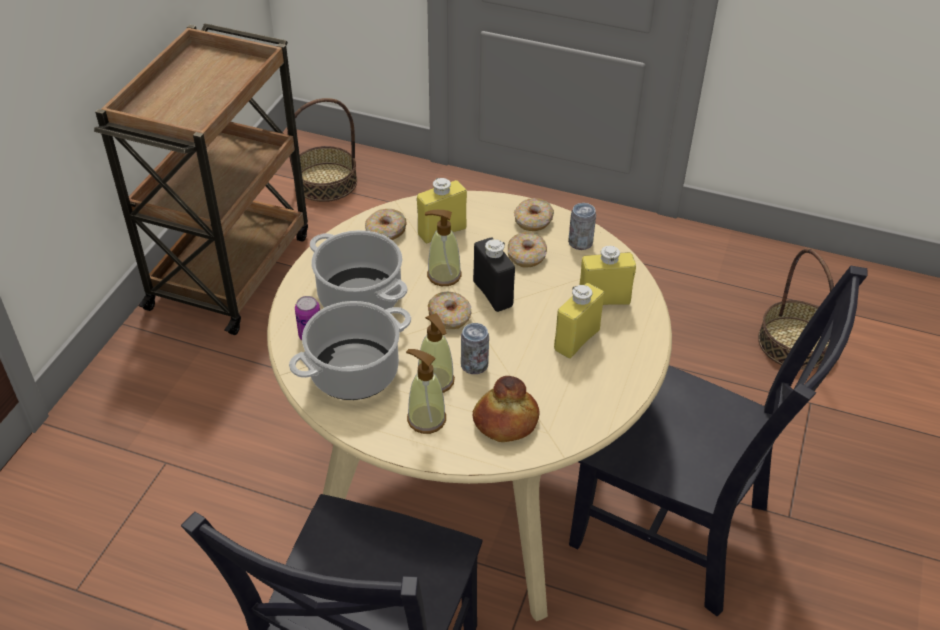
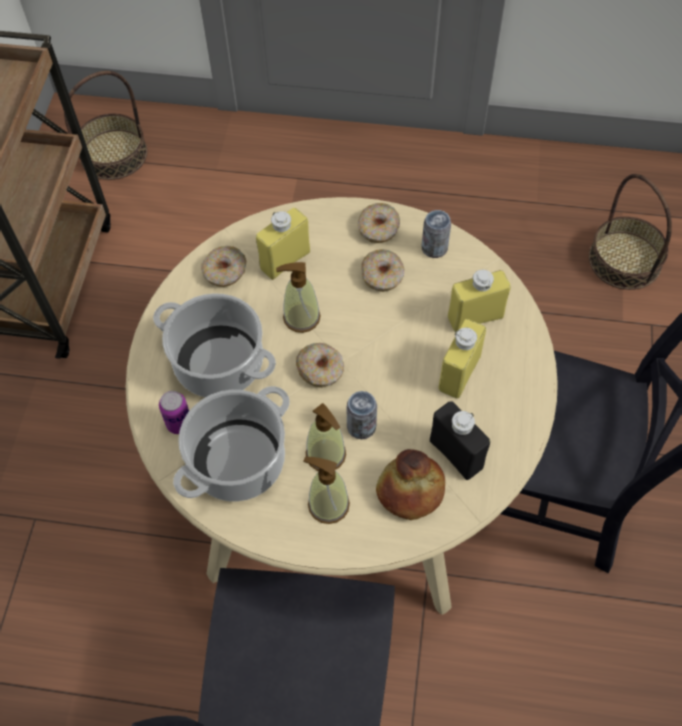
camera: 10 degrees left, 15 degrees up
black bottle [473,238,515,312] -> black bottle moved to [430,401,490,480]

